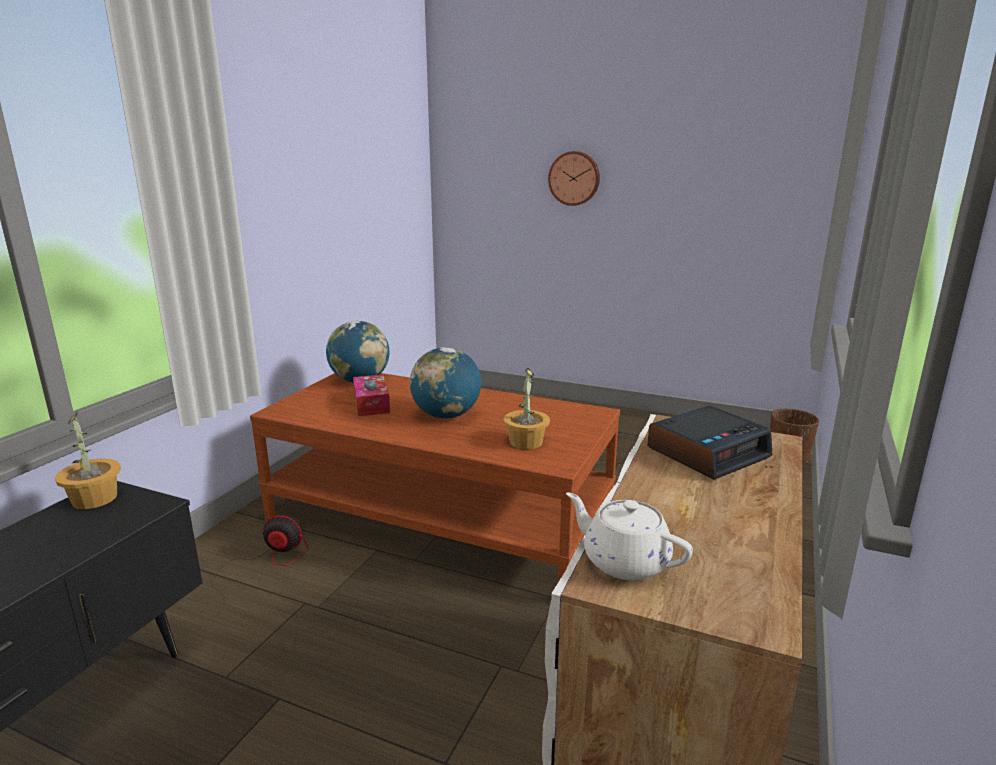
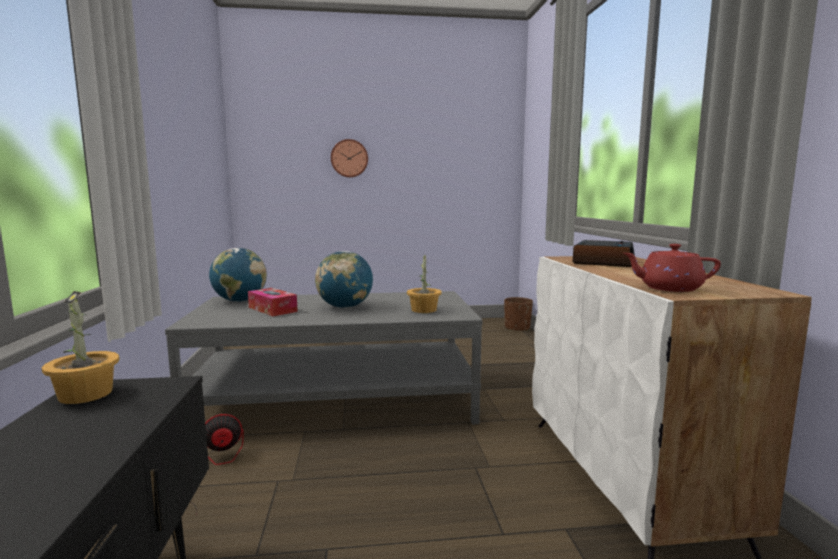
camera: 30 degrees left, 10 degrees down
brown coffee table [250,373,620,582] -> grey coffee table [165,291,483,425]
white teapot [566,492,693,580] -> red teapot [623,244,721,292]

